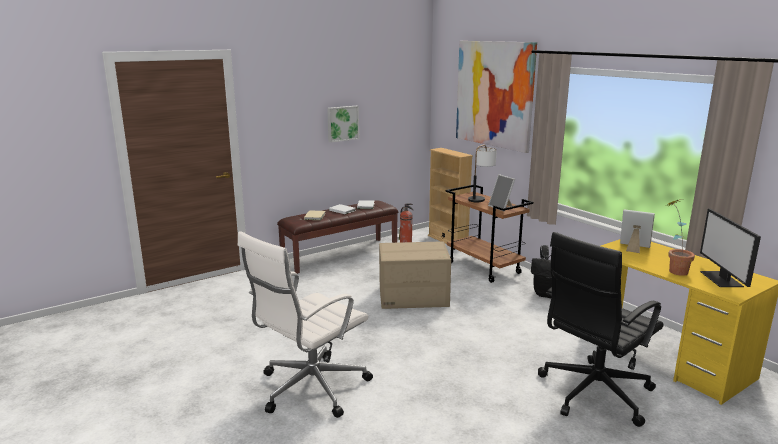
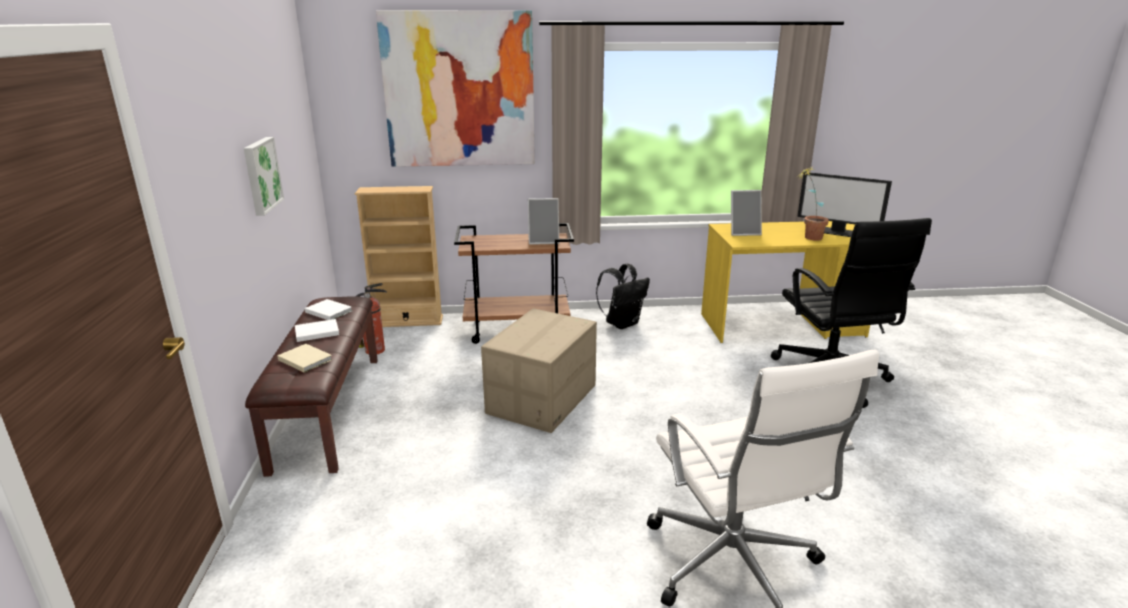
camera: 60 degrees left, 5 degrees up
table lamp [468,145,497,203] -> none
picture frame [620,209,655,253] -> picture frame turned 150 degrees counterclockwise [731,190,762,236]

